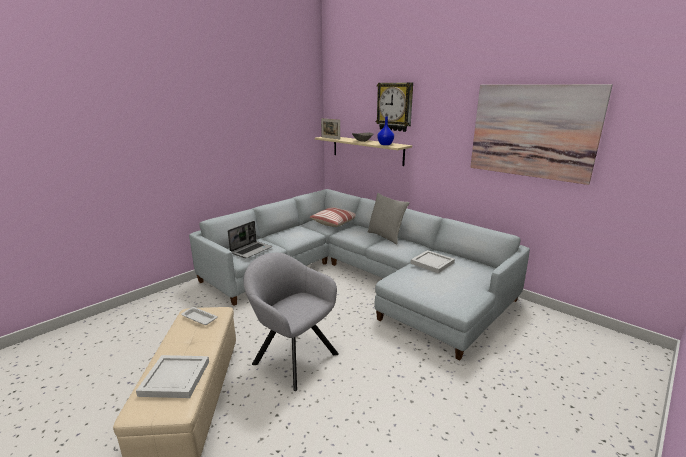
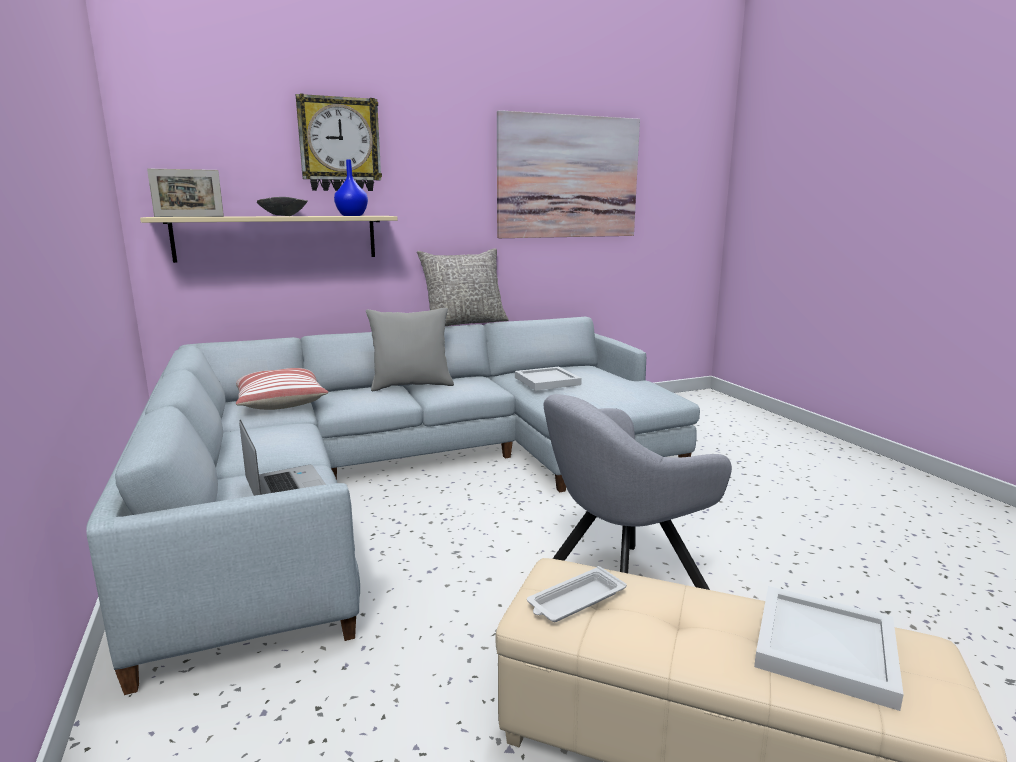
camera: 65 degrees left, 5 degrees down
none -> grey pillow [417,248,509,326]

